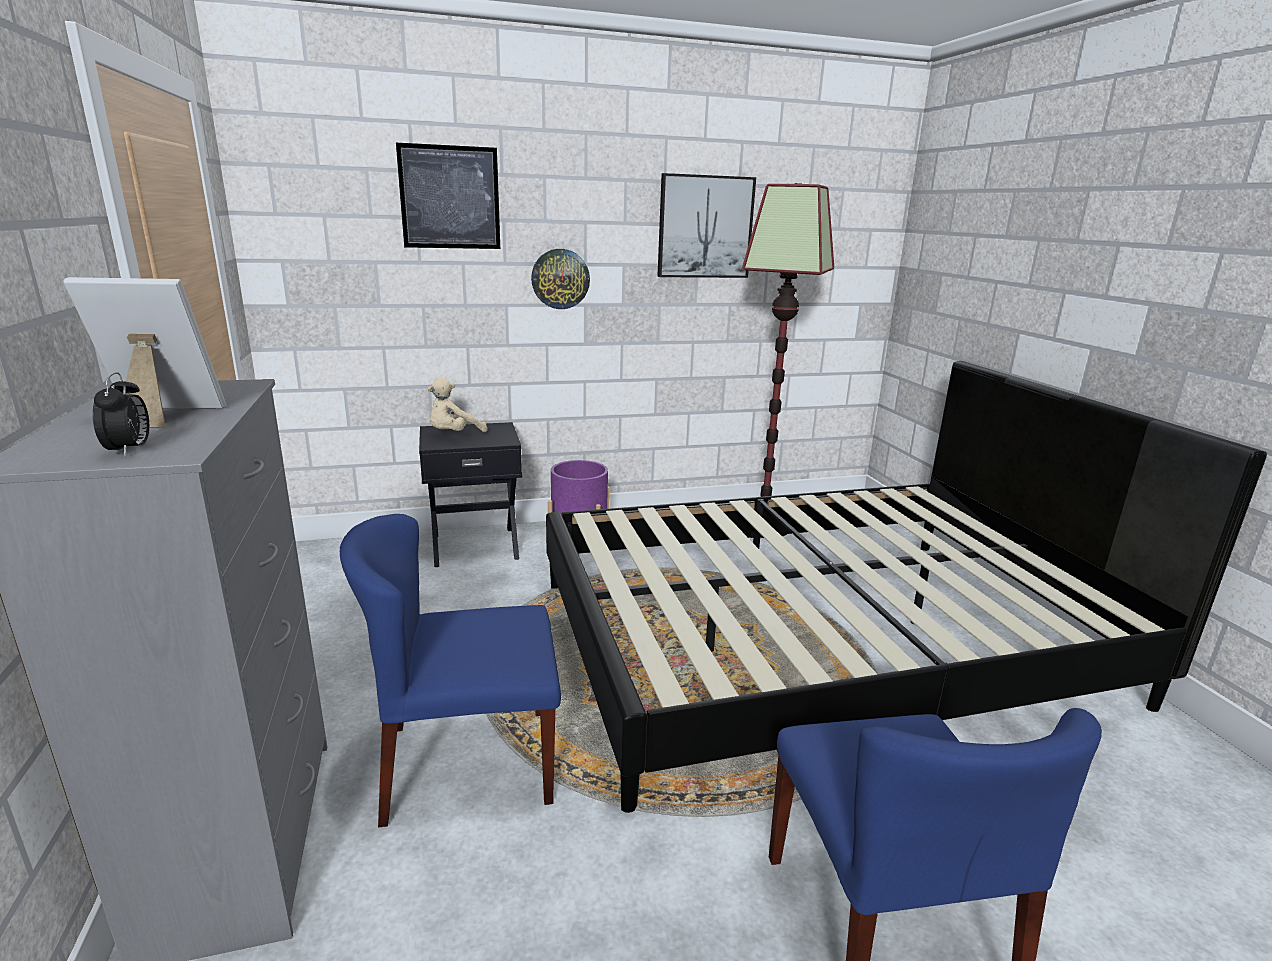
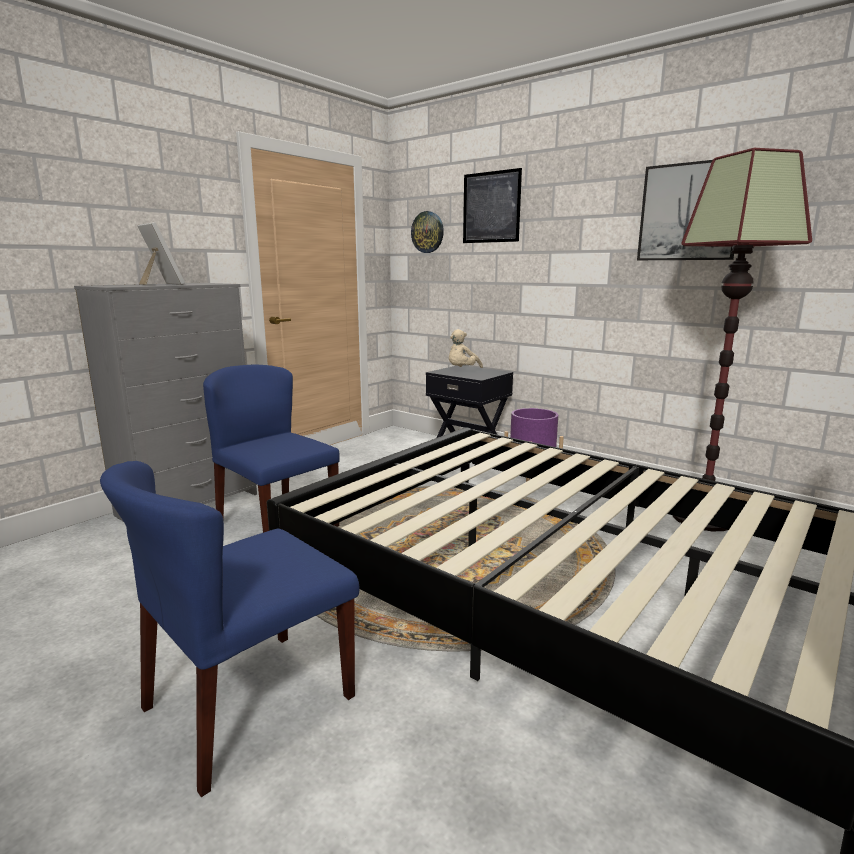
camera: 55 degrees right, 5 degrees down
alarm clock [93,372,149,457] -> none
beige plush toy [427,378,487,432] -> beige plush toy turned 60 degrees counterclockwise [449,329,483,368]
wall clock [531,249,590,309] -> wall clock moved to [411,211,444,253]

